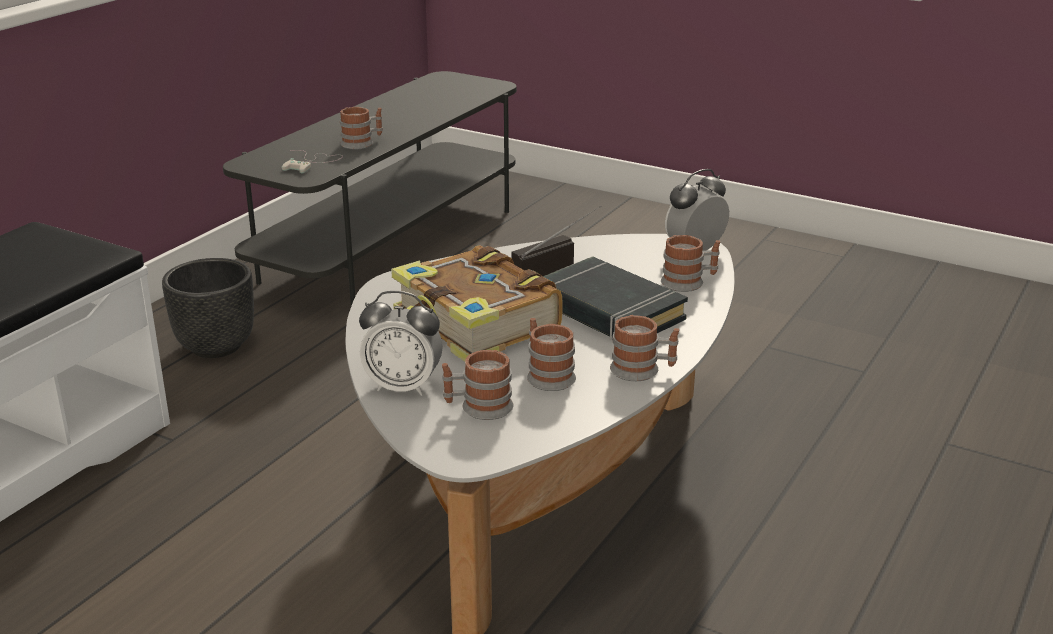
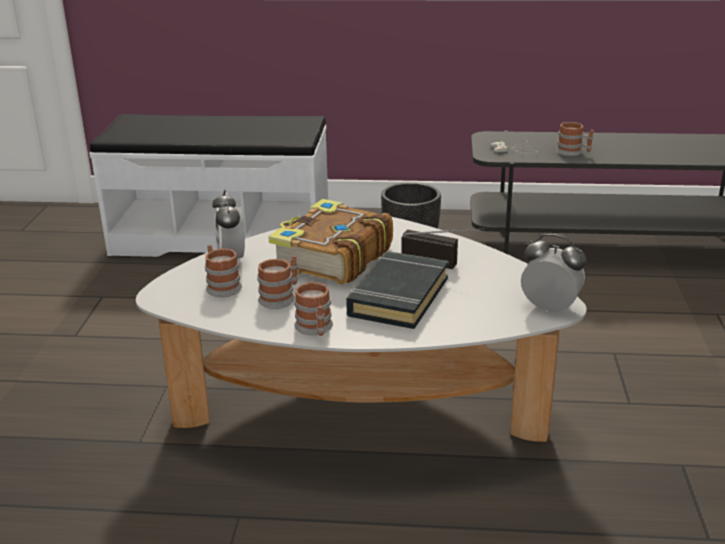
camera: 65 degrees right, 0 degrees up
mug [661,235,720,292] -> none

